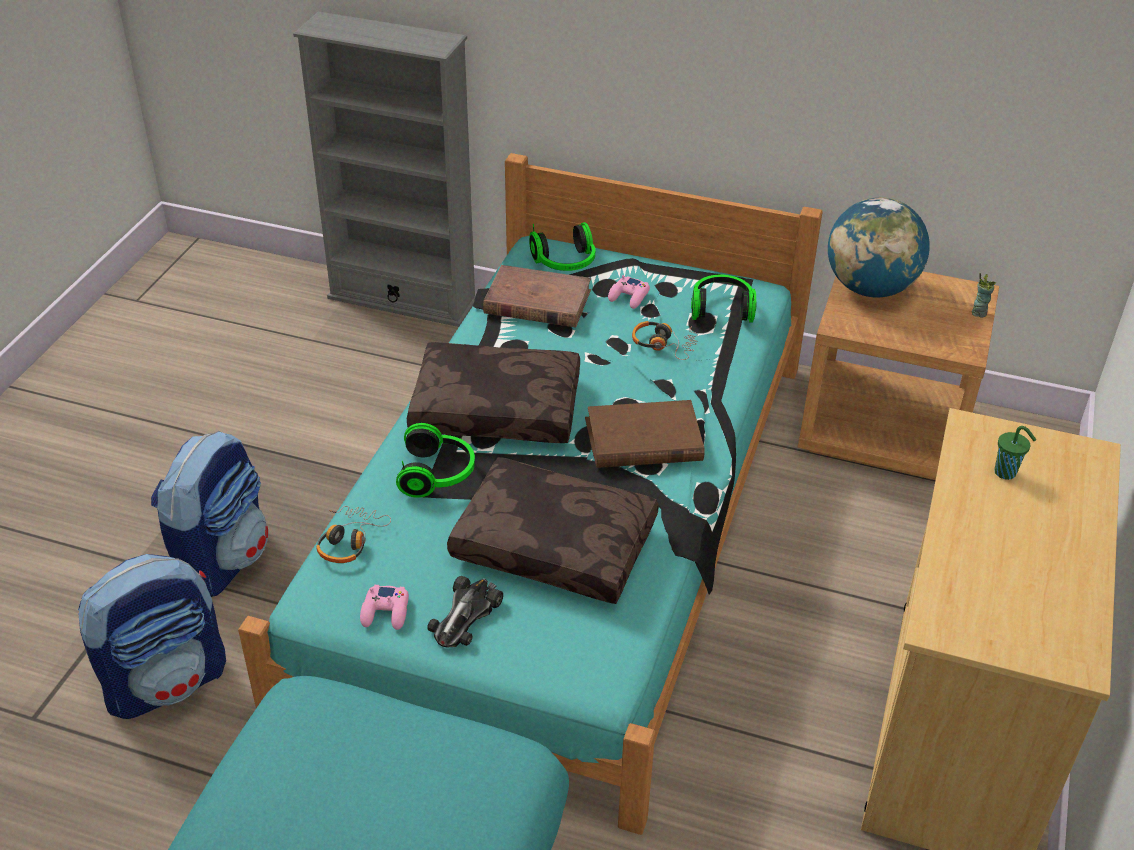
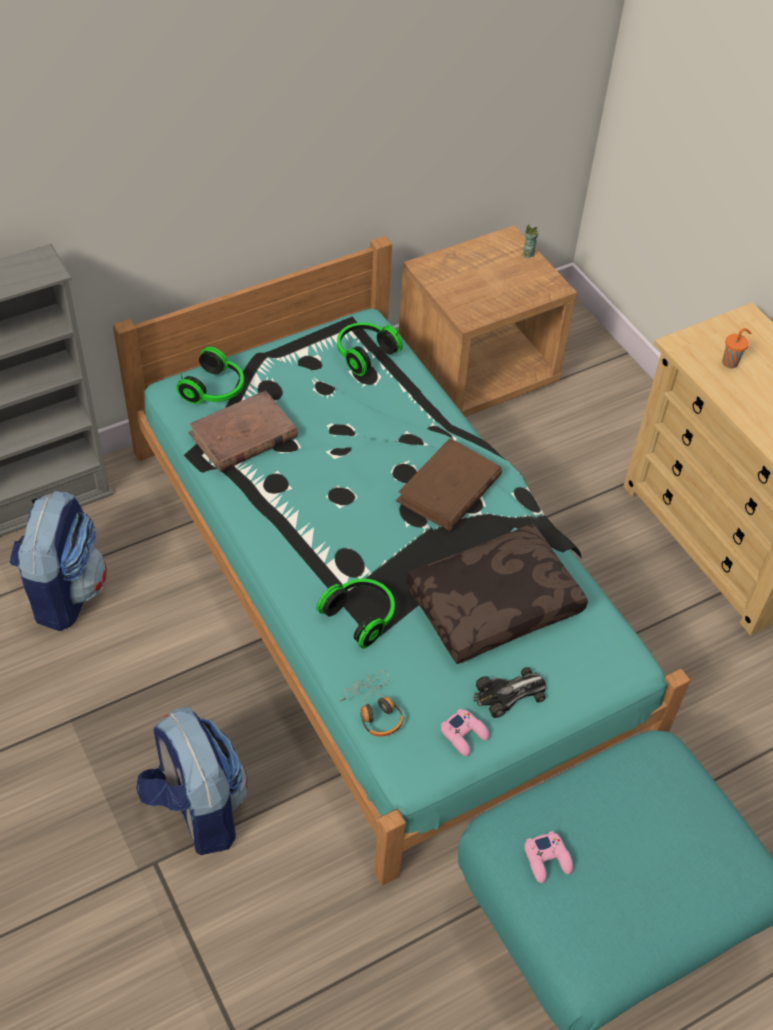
camera: 50 degrees left, 10 degrees up
backpack [78,554,226,719] -> backpack moved to [10,491,107,631]
brown pillow [407,342,580,443] -> none
toy car [427,576,503,648] -> toy car turned 90 degrees counterclockwise [473,667,546,718]
pink game controller [608,275,650,309] -> pink game controller moved to [524,831,573,883]
headphones [632,321,698,360] -> none
globe [828,197,930,298] -> none
green cup [994,426,1036,480] -> orange cup [722,328,752,368]

